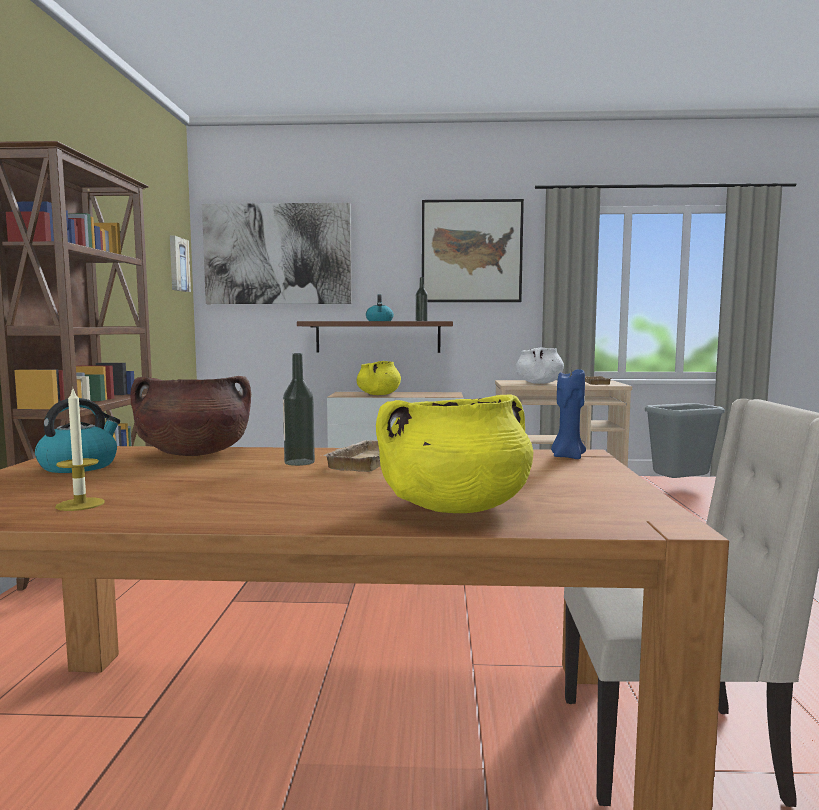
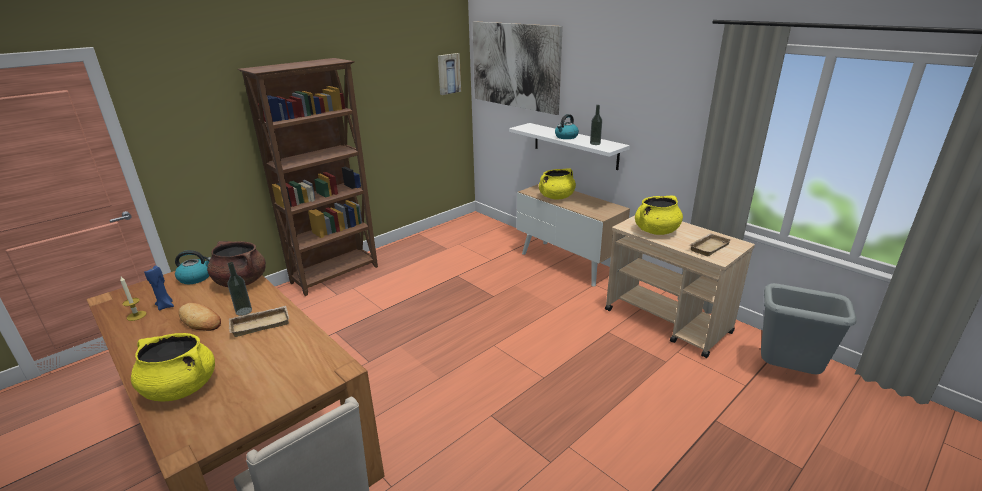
camera: 45 degrees right, 20 degrees up
brown shelf [297,321,453,353] -> white shelf [509,123,630,170]
picture [422,199,524,302] -> none
white cooking pot [516,348,564,384] -> yellow cooking pot [635,196,683,235]
blue candle [551,369,586,459] -> blue candle moved to [144,266,174,310]
none -> bread [179,303,221,331]

